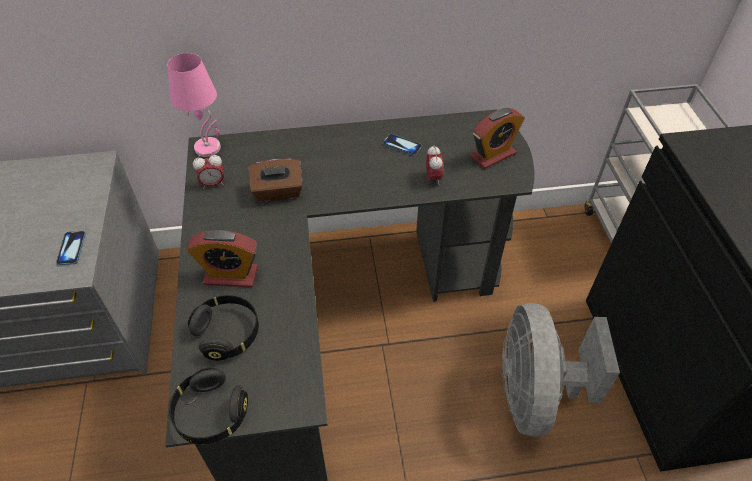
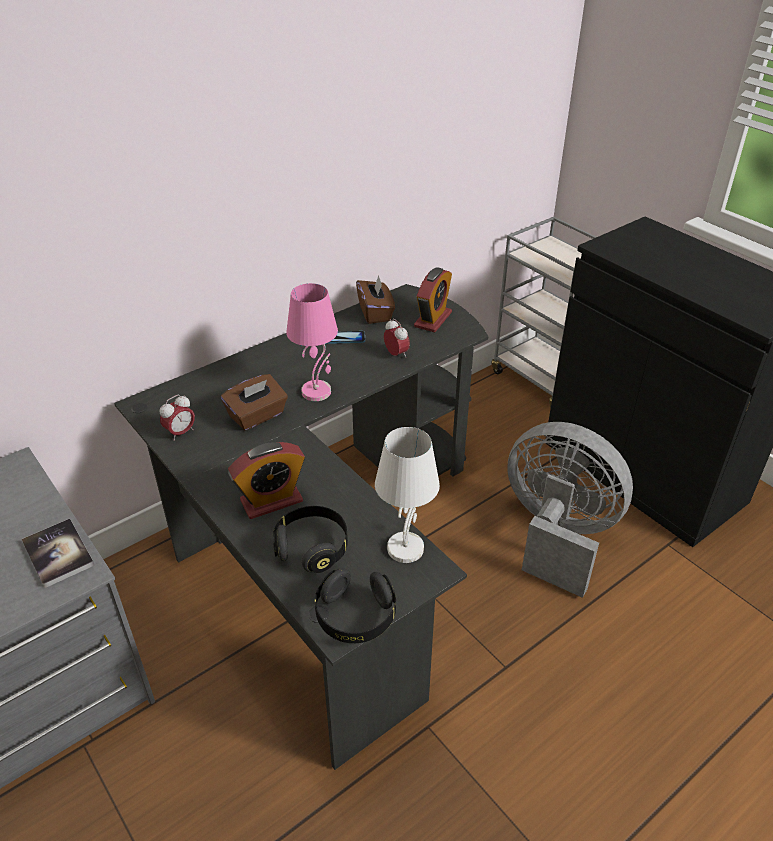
camera: 30 degrees left, 10 degrees down
phone [56,231,86,265] -> book [22,519,94,588]
pink table lamp [167,53,221,157] -> pink table lamp moved to [286,283,338,401]
grey fan [502,303,620,437] -> grey fan turned 150 degrees clockwise [507,422,633,598]
none -> brown tissue box [356,276,395,324]
none -> white table lamp [375,427,440,563]

